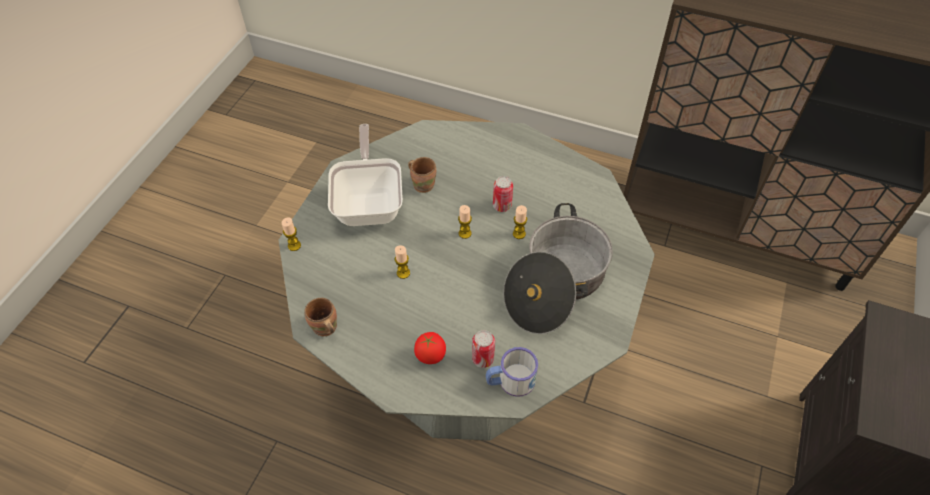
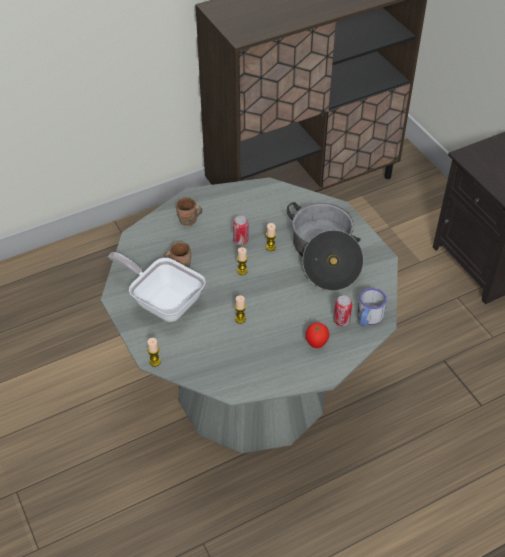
camera: 50 degrees left, 5 degrees down
brown mug [304,298,337,336] -> brown mug moved to [176,197,202,226]

